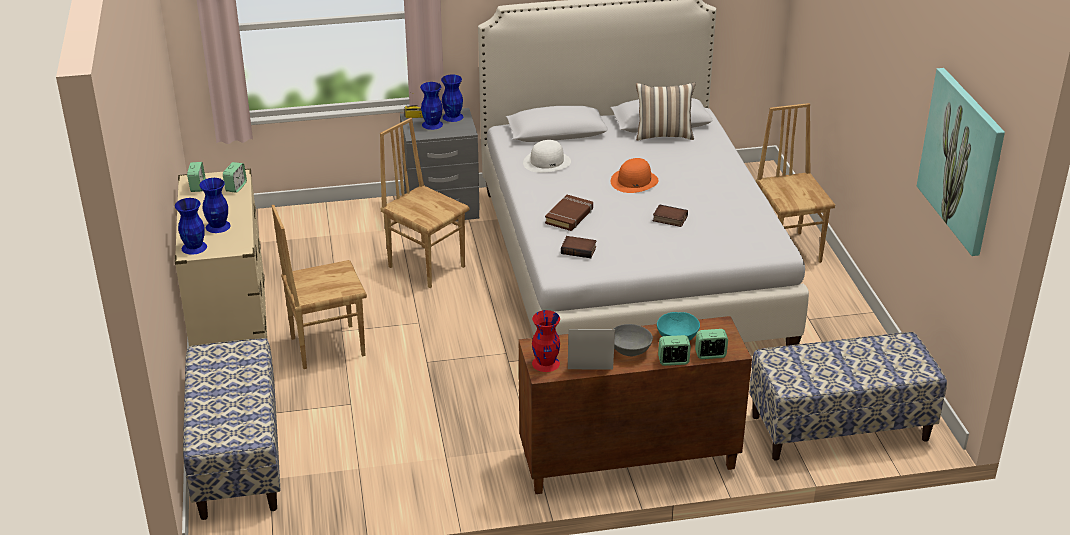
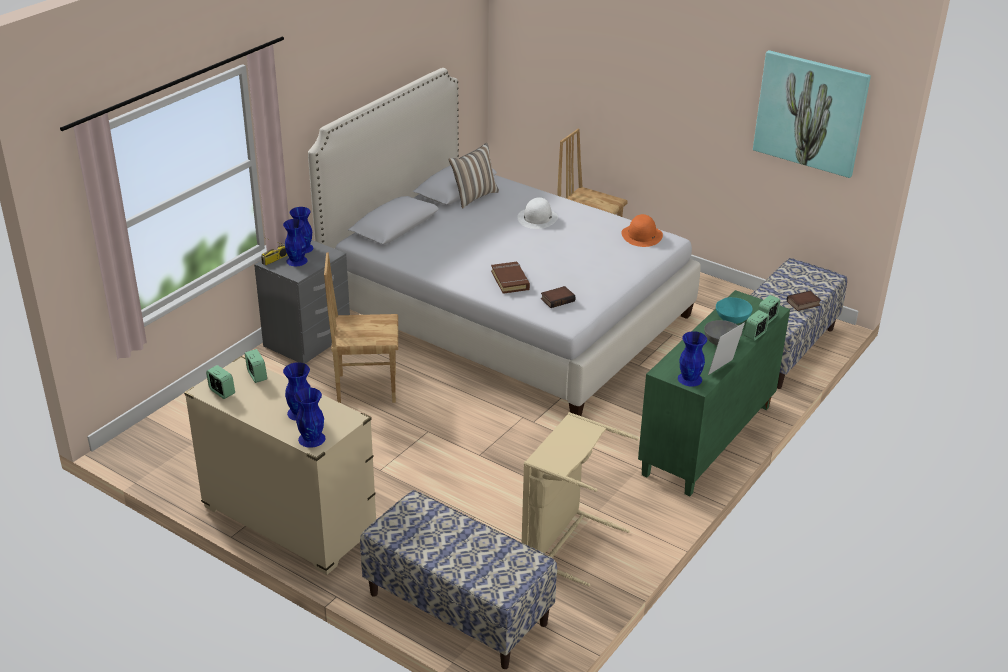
camera: 45 degrees left, 0 degrees up
brown chair [272,205,367,369] -> none
brown cabinet [519,316,752,494] -> green cabinet [638,290,790,496]
white hat [523,140,571,173] -> white hat moved to [517,197,558,229]
red vase [532,310,560,372] -> blue vase [678,331,707,386]
orange hat [611,158,659,193] -> orange hat moved to [622,214,663,247]
book [653,204,688,227] -> book moved to [787,291,821,311]
none -> beige laundry basket [522,412,638,587]

